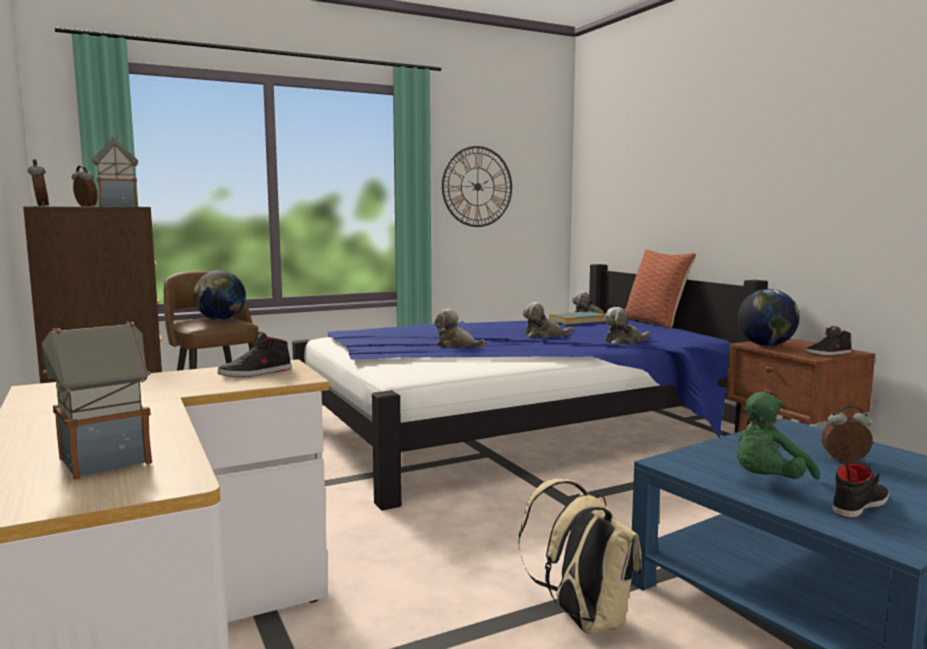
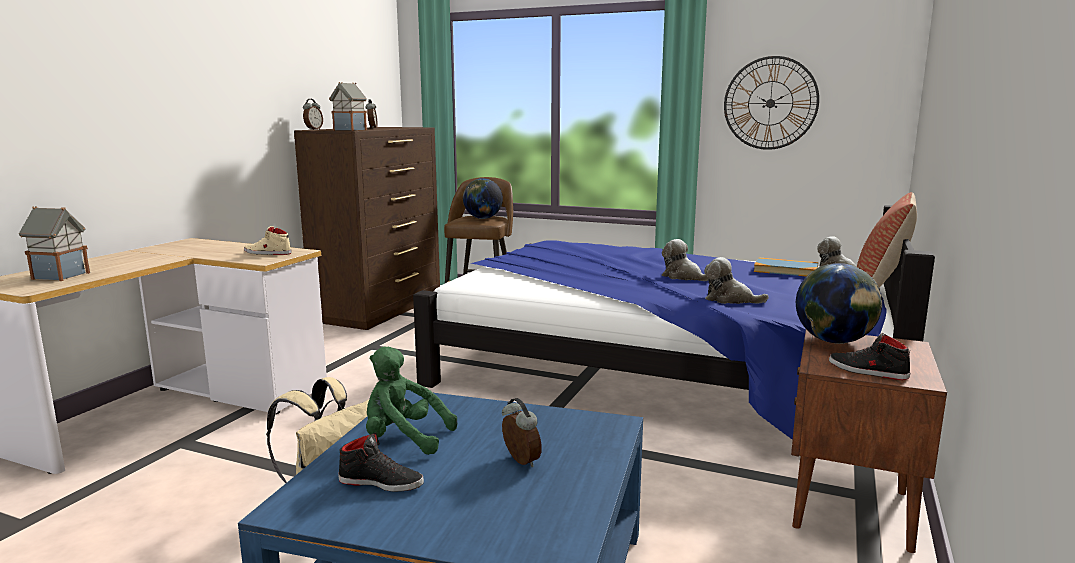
camera: 50 degrees right, 5 degrees up
black shoe [217,332,291,377] -> beige shoe [244,226,291,255]
plush toy [434,309,485,348] -> none

